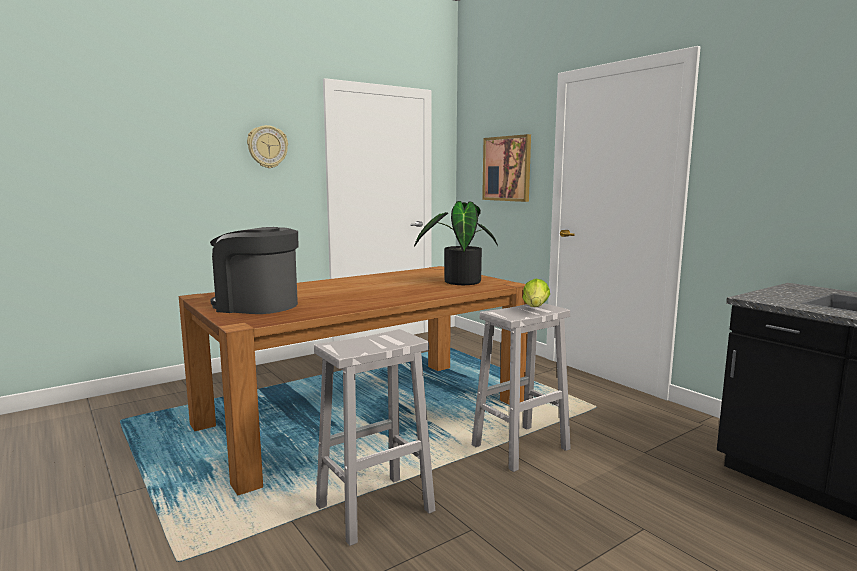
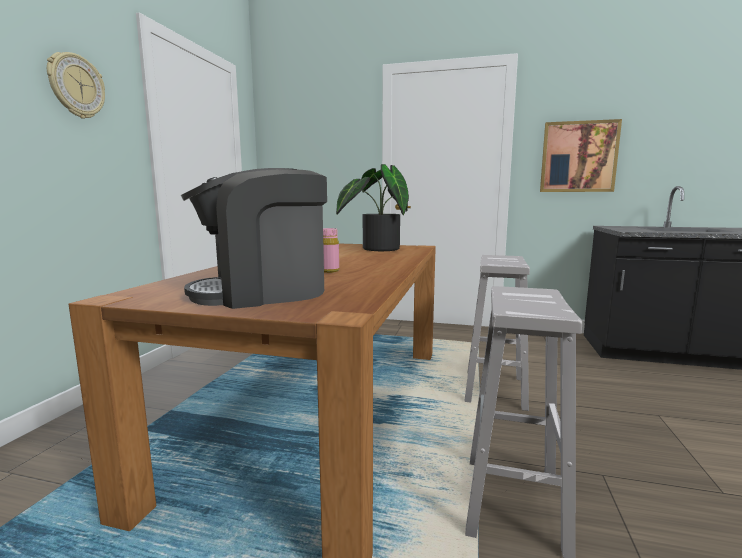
camera: 40 degrees left, 0 degrees up
picture [482,134,531,202] -> picture moved to [540,119,622,192]
lettuce [523,278,550,307] -> none
none -> pink bottle [323,228,339,273]

